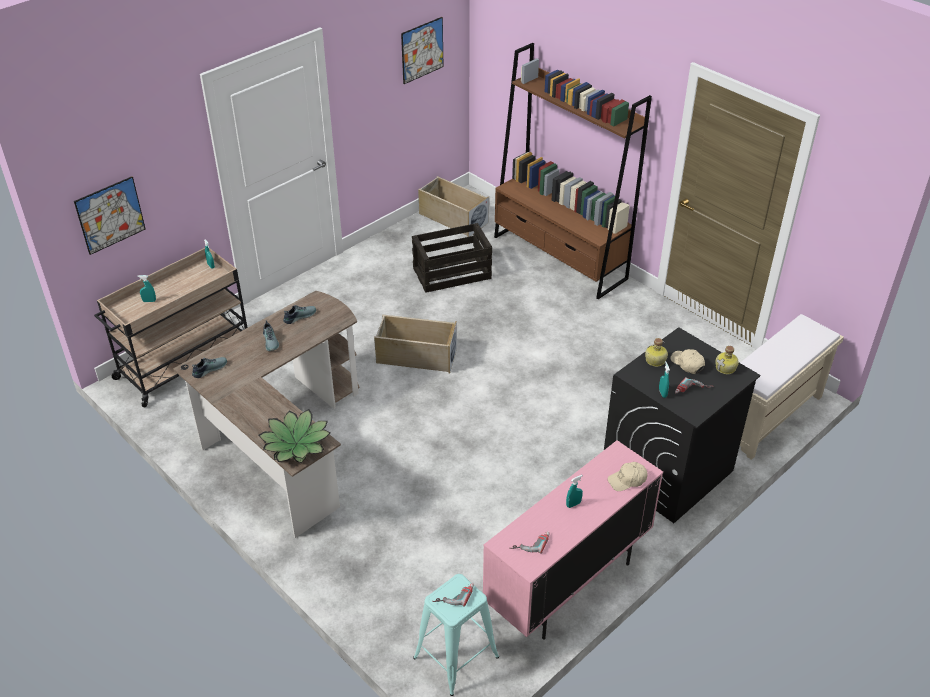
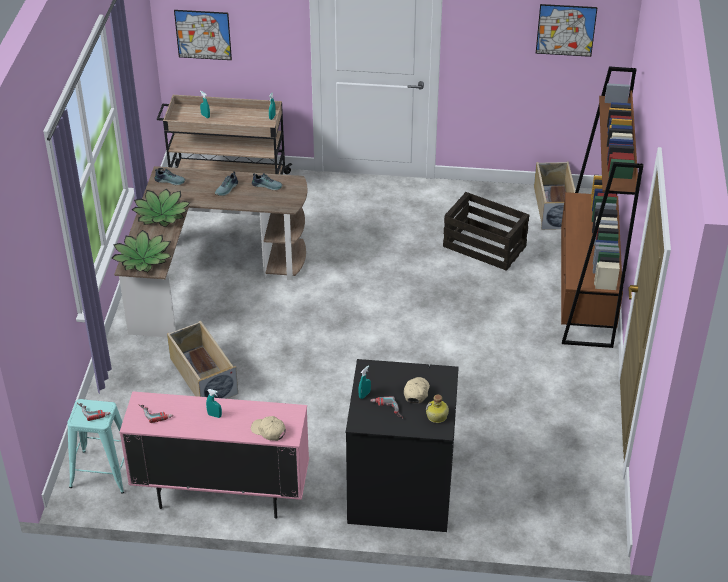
camera: 50 degrees right, 0 degrees up
beige storage box [374,315,457,374] -> beige storage box moved to [167,321,238,399]
bottle [645,338,668,367] -> none
beige bench [740,314,844,460] -> none
none -> potted plant [132,189,190,227]

